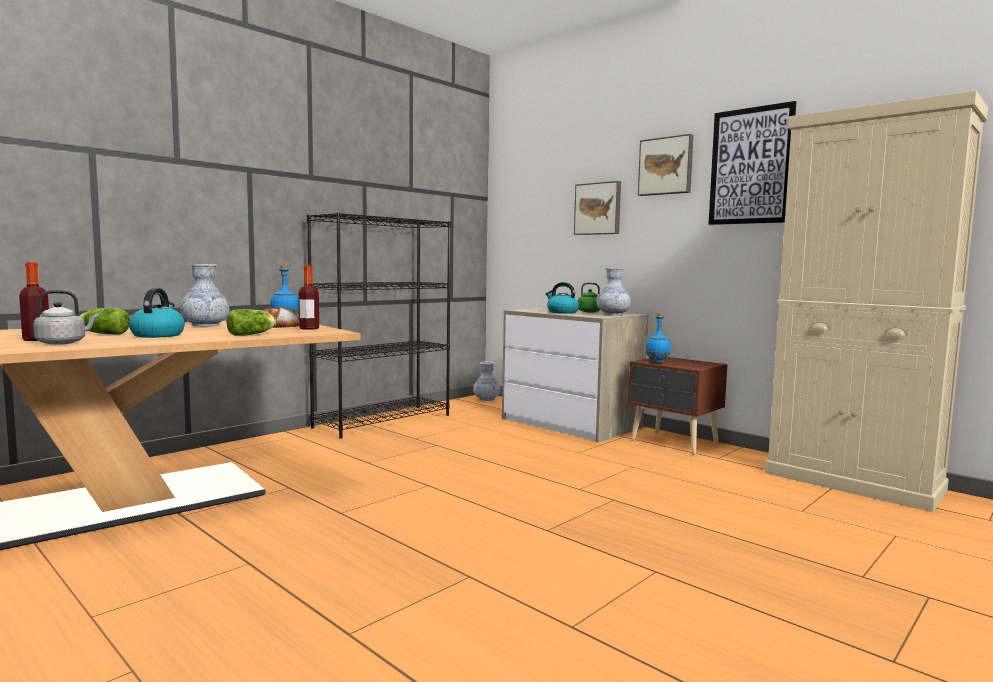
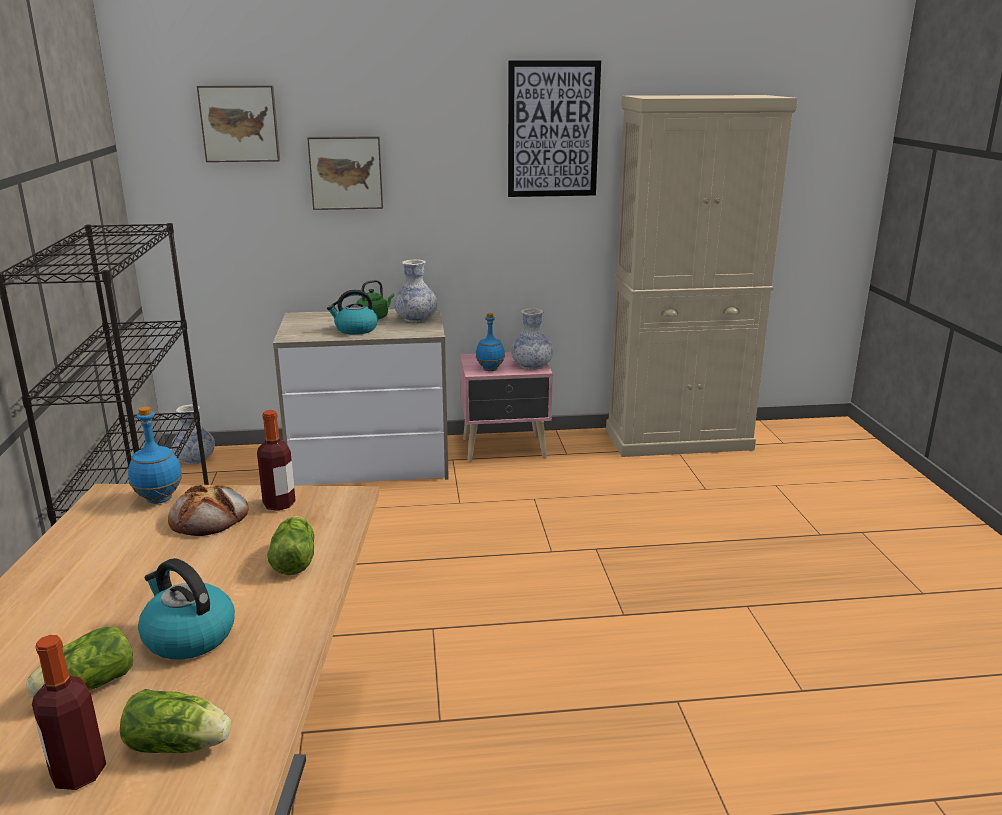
camera: 50 degrees left, 15 degrees up
grey kettle [33,290,99,345] -> lettuce [120,689,231,753]
vase [180,264,229,327] -> vase moved to [511,308,553,370]
brown nightstand [628,357,728,455] -> pink nightstand [460,352,553,462]
picture [638,134,694,196] -> picture moved to [197,85,280,162]

